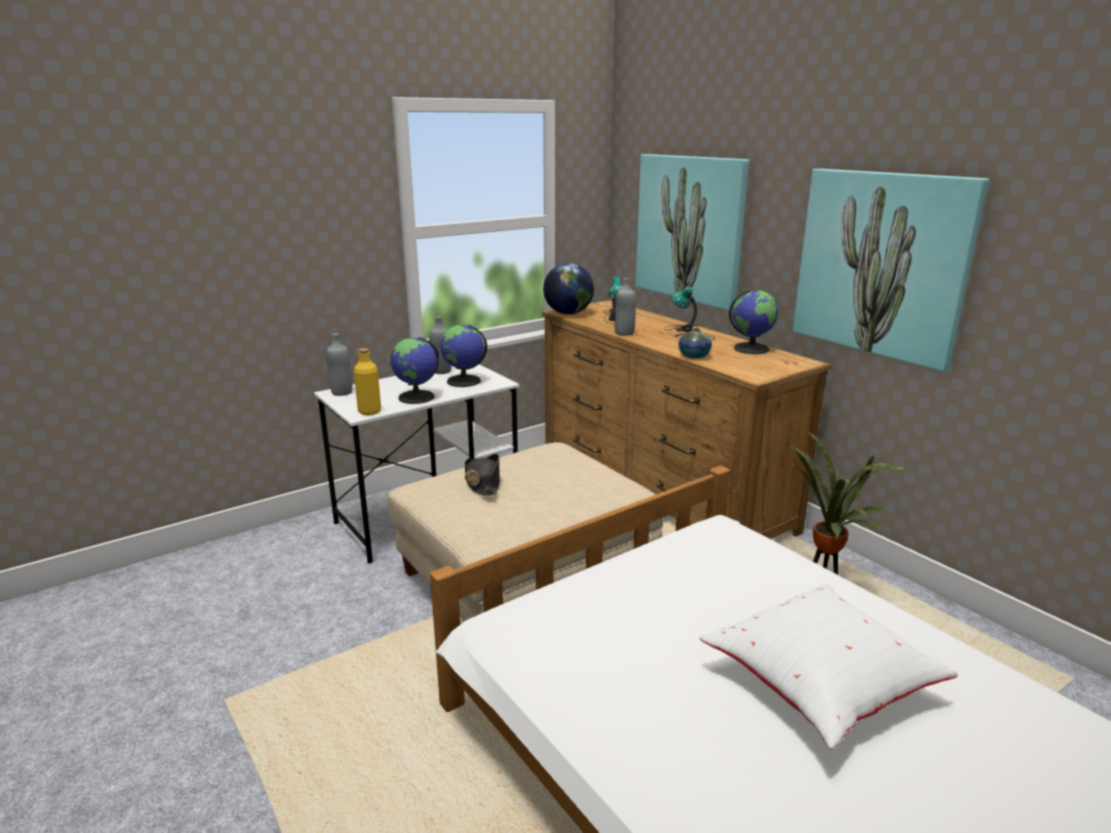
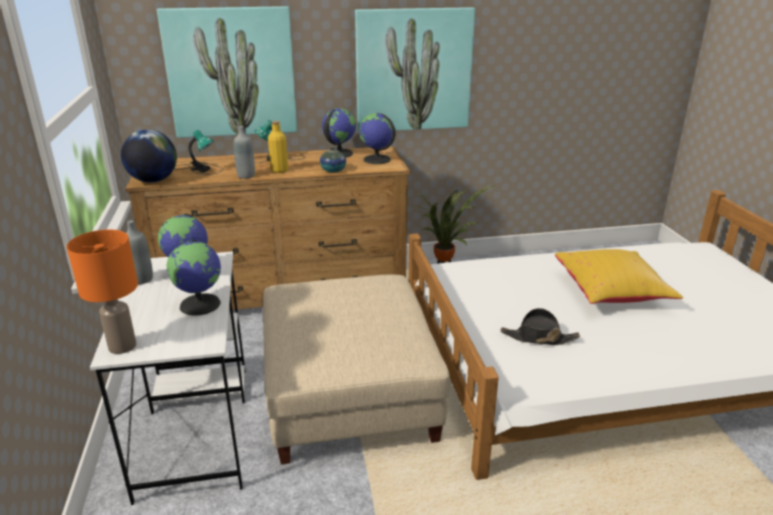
camera: 65 degrees left, 5 degrees up
grey bottle [326,334,352,396] -> orange table lamp [67,230,138,354]
yellow bottle [354,348,381,415] -> yellow bottle moved to [268,121,288,173]
black hat [464,454,500,495] -> black hat moved to [501,308,580,345]
white pillow [700,584,958,750] -> yellow pillow [555,249,683,304]
none -> globe [359,113,396,164]

